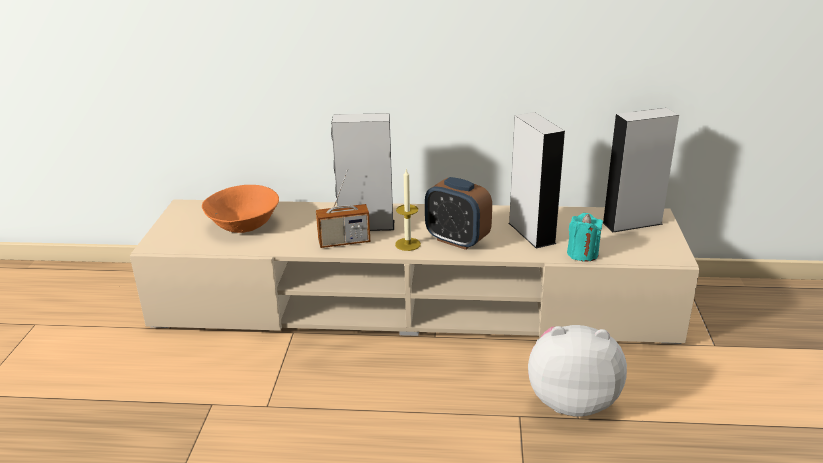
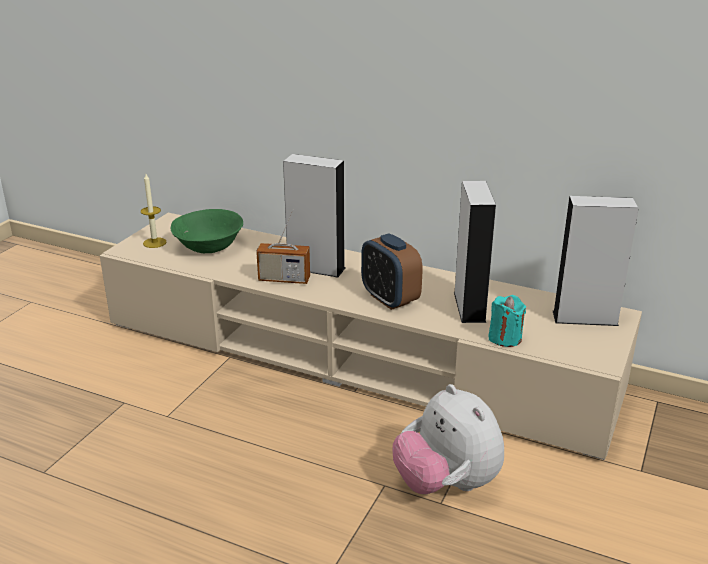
camera: 20 degrees right, 0 degrees up
orange bowl [202,185,279,233] -> green bowl [170,209,243,253]
candle [395,169,421,251] -> candle moved to [141,174,166,248]
plush toy [528,325,627,417] -> plush toy turned 150 degrees counterclockwise [392,384,504,494]

